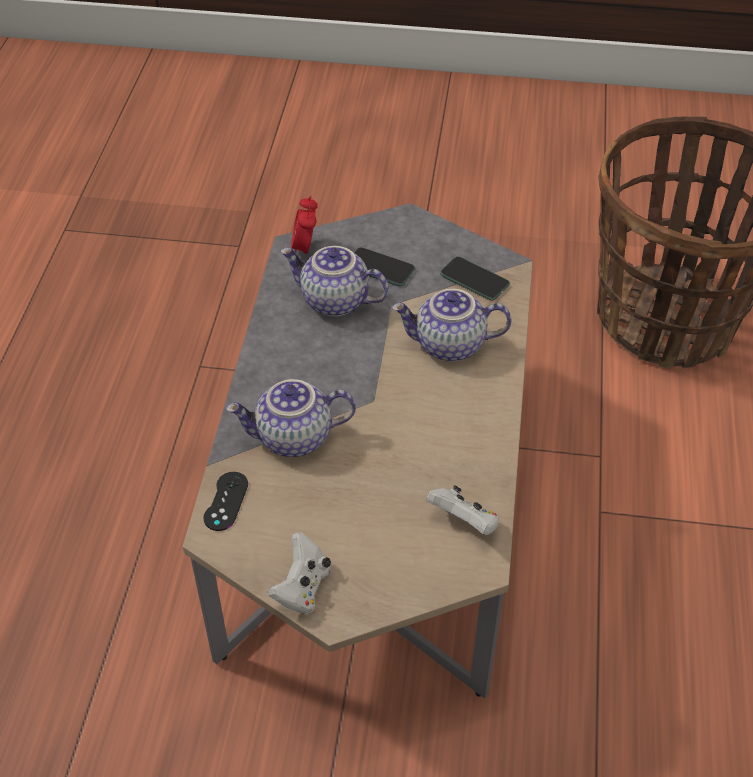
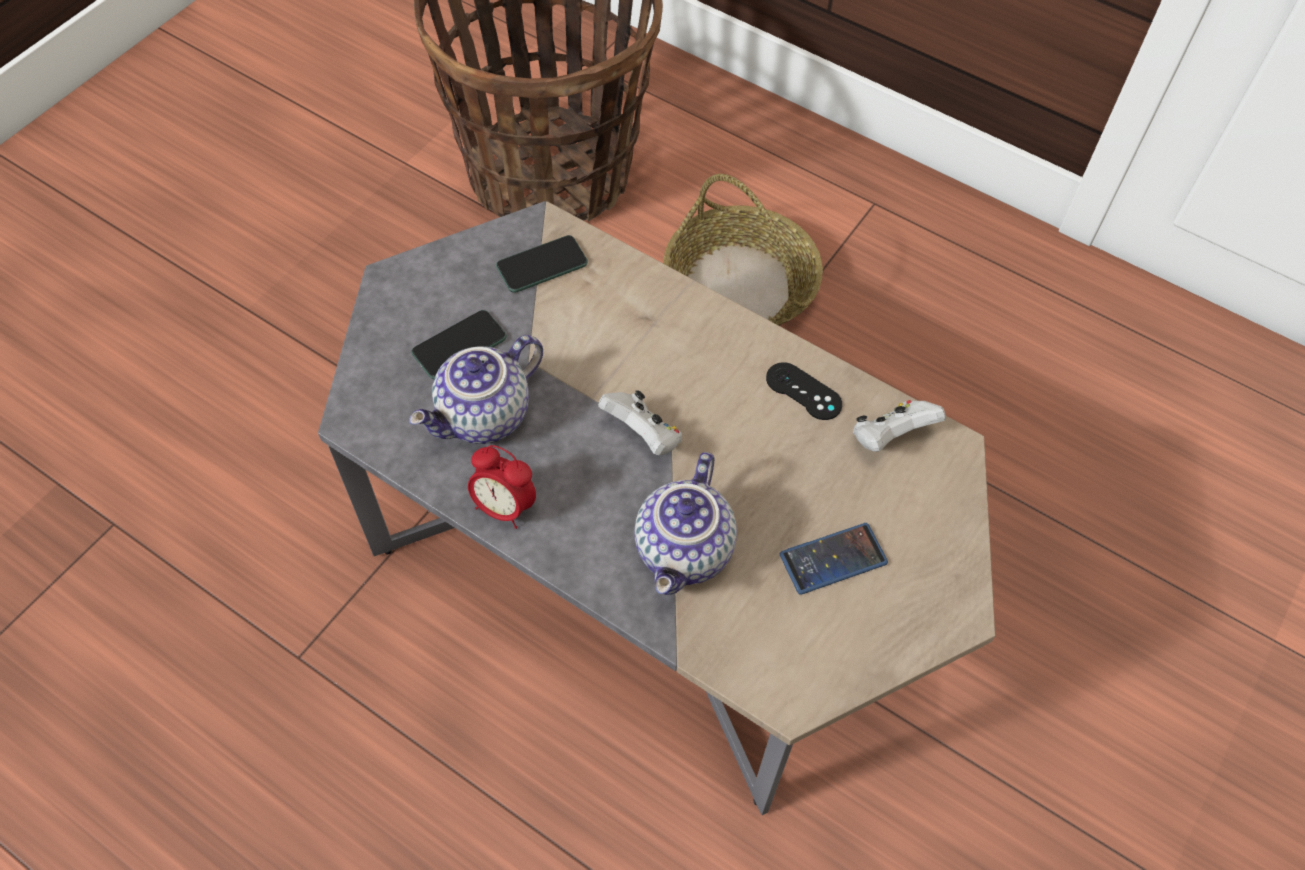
camera: 65 degrees left, 10 degrees up
black game controller [203,472,248,531] -> black game controller moved to [766,362,842,420]
white game controller [267,533,331,614] -> white game controller moved to [598,390,682,456]
alarm clock [291,195,318,254] -> alarm clock moved to [468,445,536,529]
teapot [392,289,511,362] -> none
none -> basket [663,174,823,325]
none -> phone [780,523,888,595]

